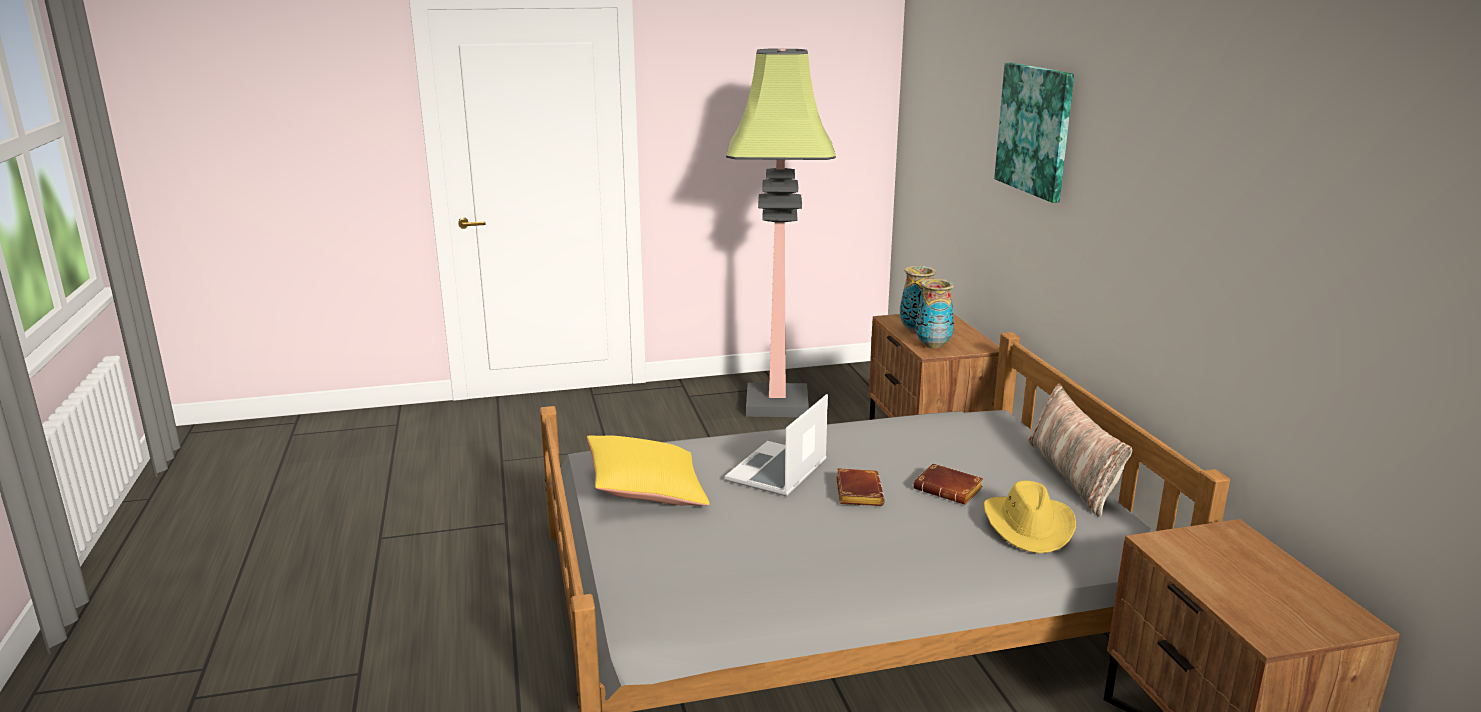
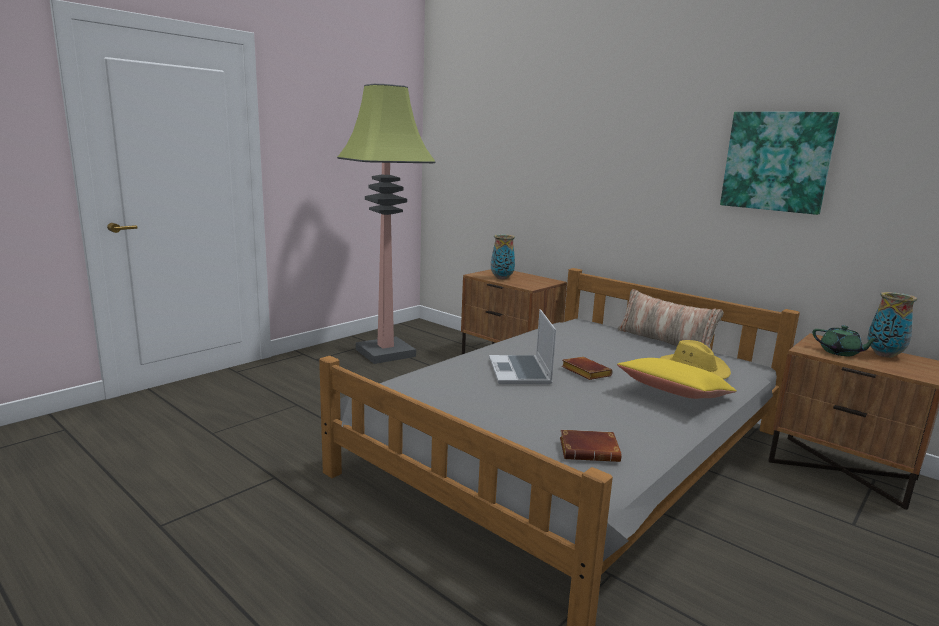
camera: 35 degrees left, 5 degrees down
yellow pillow [587,435,710,506] -> yellow pillow moved to [617,358,737,399]
brown book [914,463,983,504] -> brown book moved to [560,430,621,462]
vase [916,279,954,349] -> vase moved to [867,292,917,358]
picture [994,63,1074,203] -> picture moved to [720,112,840,215]
none -> green teapot [813,325,879,356]

